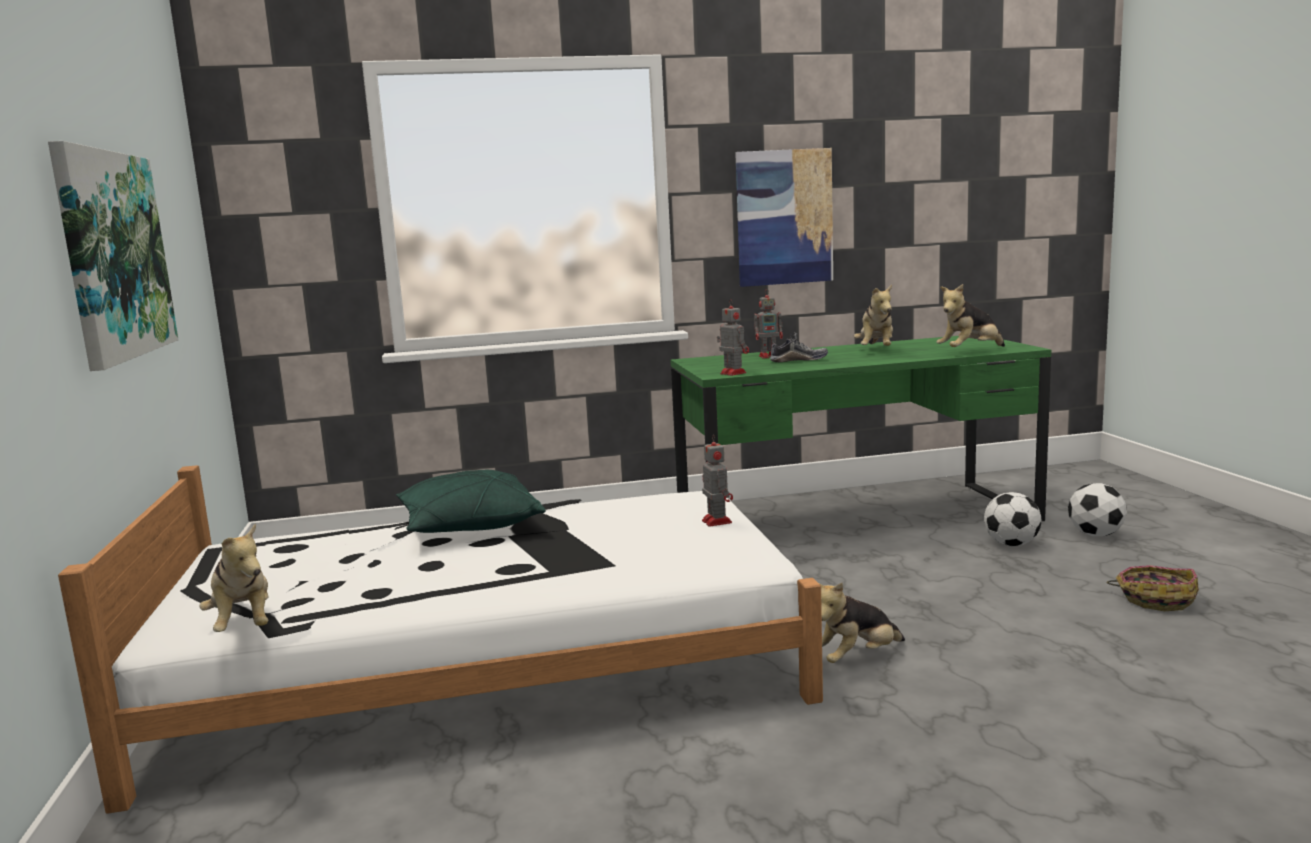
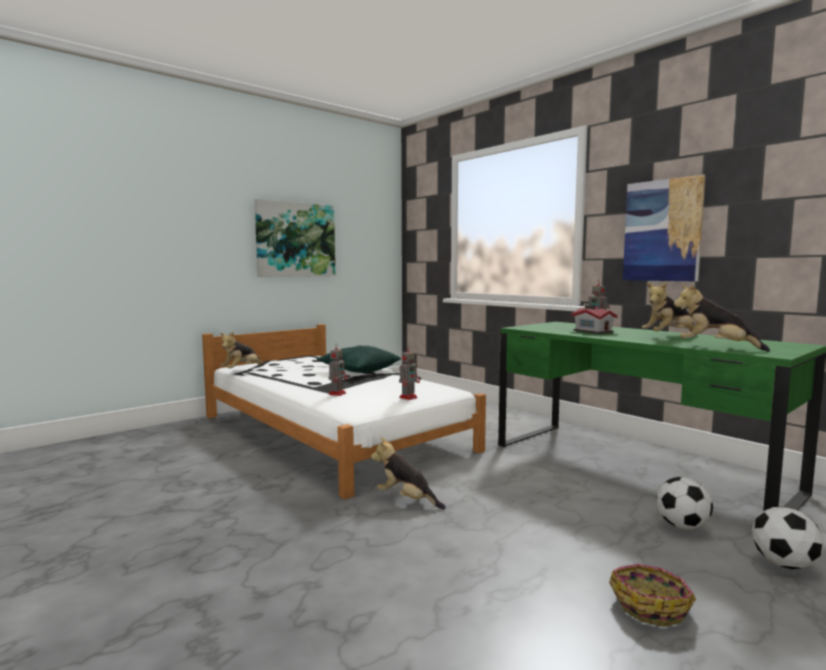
camera: 60 degrees right, 5 degrees down
toy robot [717,299,749,376] -> toy robot moved to [328,345,348,396]
shoe [770,332,828,362] -> toy house [571,305,618,334]

